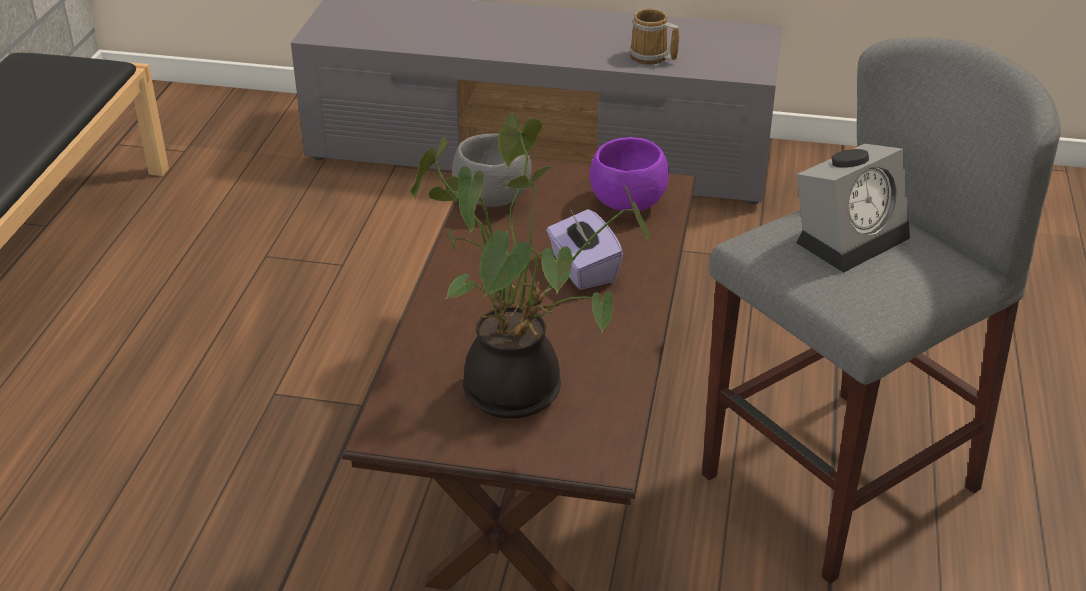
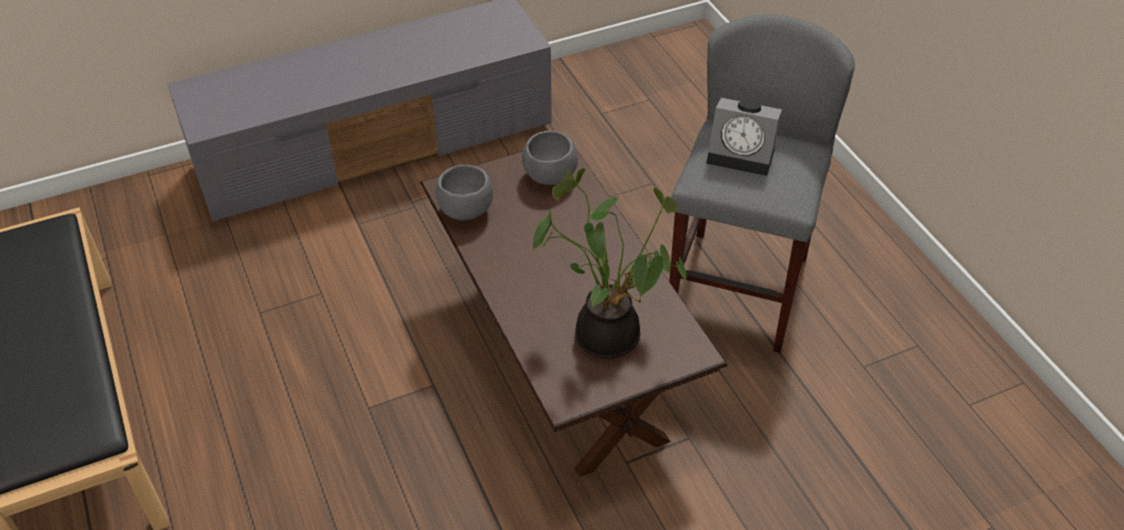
camera: 35 degrees left, 10 degrees up
purple tissue box [546,209,623,290] -> none
purple bowl [590,137,669,212] -> grey bowl [522,131,578,185]
mug [630,9,679,65] -> none
alarm clock [797,144,910,273] -> alarm clock turned 90 degrees clockwise [707,98,782,176]

